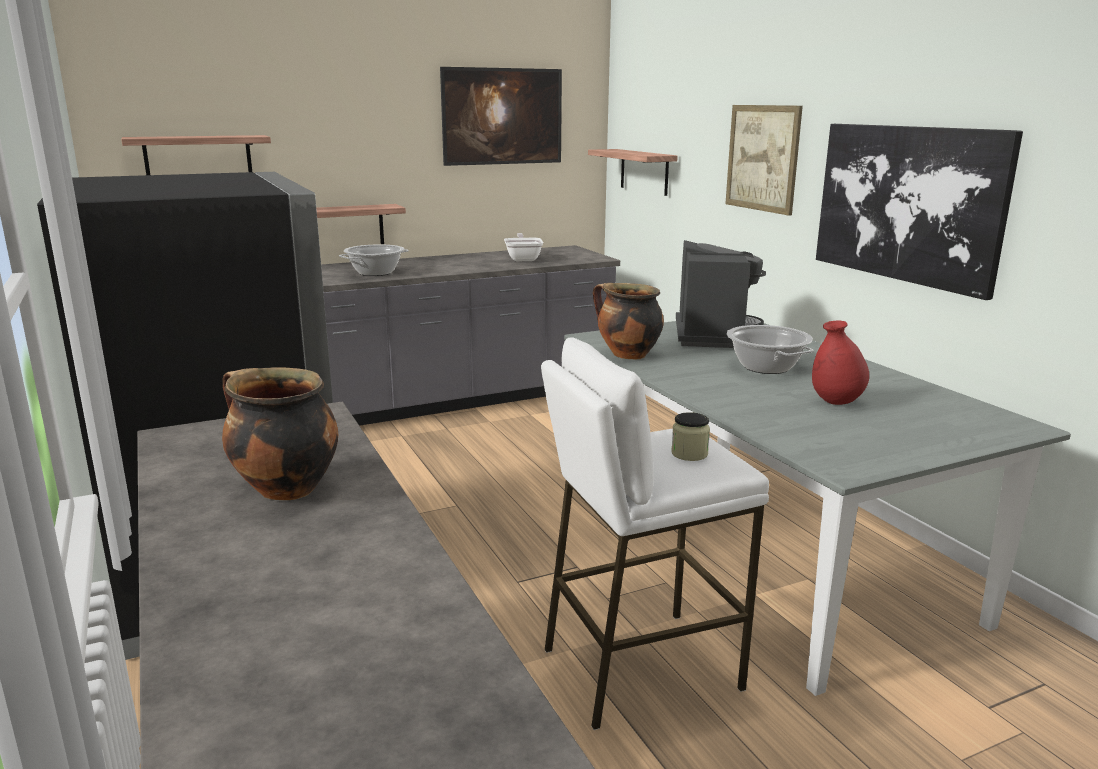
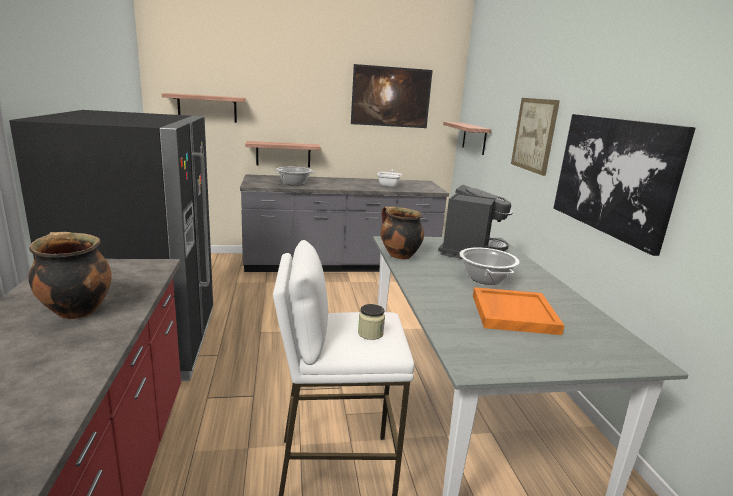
camera: 15 degrees right, 0 degrees up
red vase [812,320,869,405] -> orange tray [473,287,565,335]

